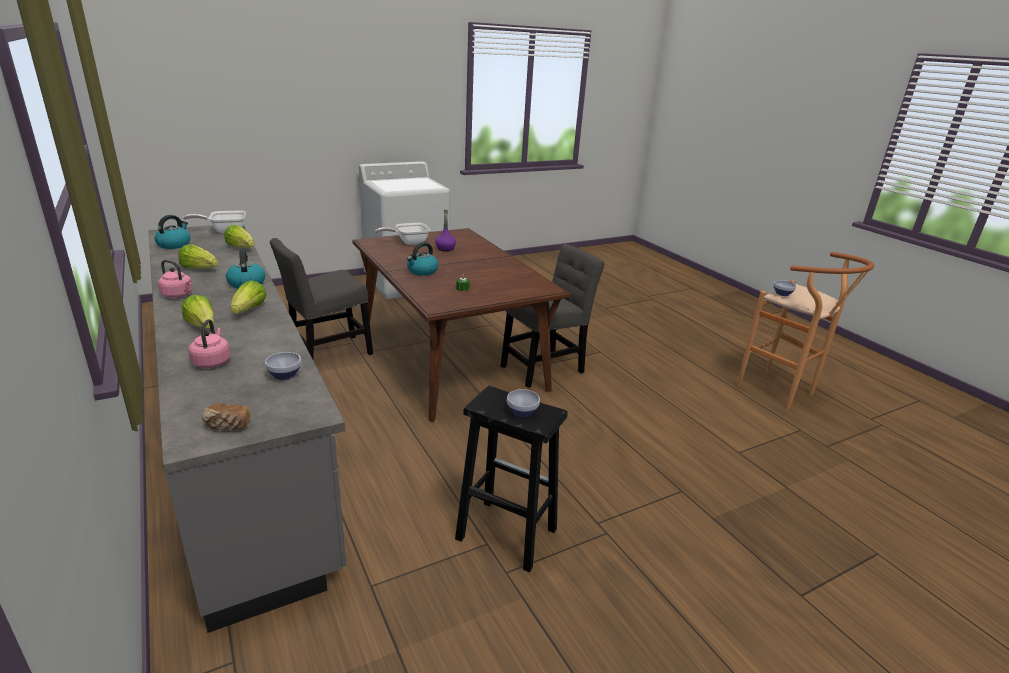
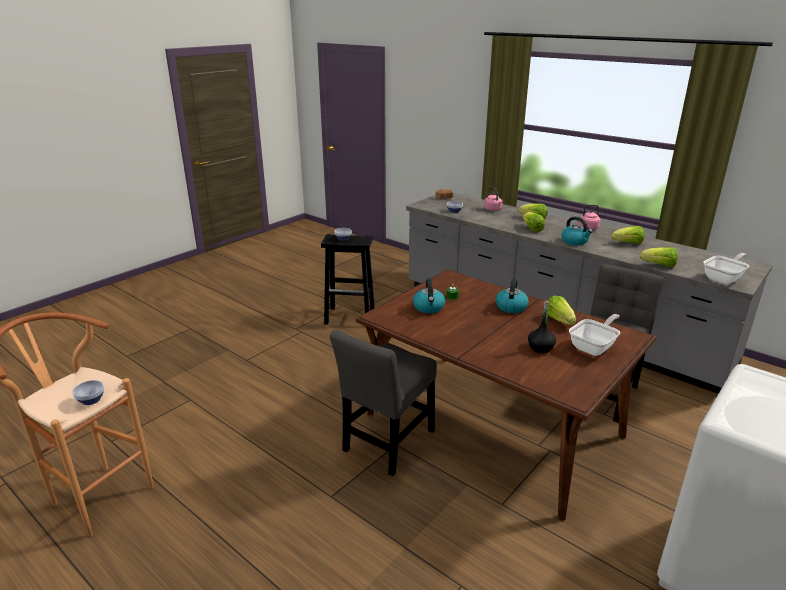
camera: 160 degrees right, 0 degrees up
kettle [154,215,191,249] -> kettle moved to [413,278,445,313]
purple bottle [435,210,456,251] -> black bottle [528,300,556,353]
none -> lettuce [547,296,576,325]

